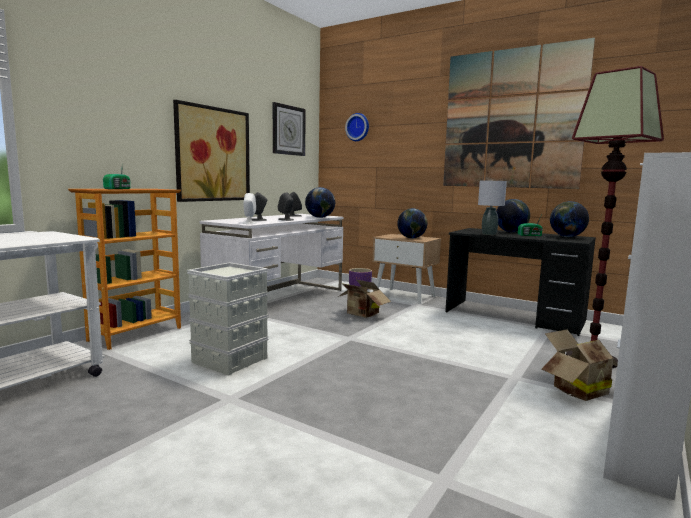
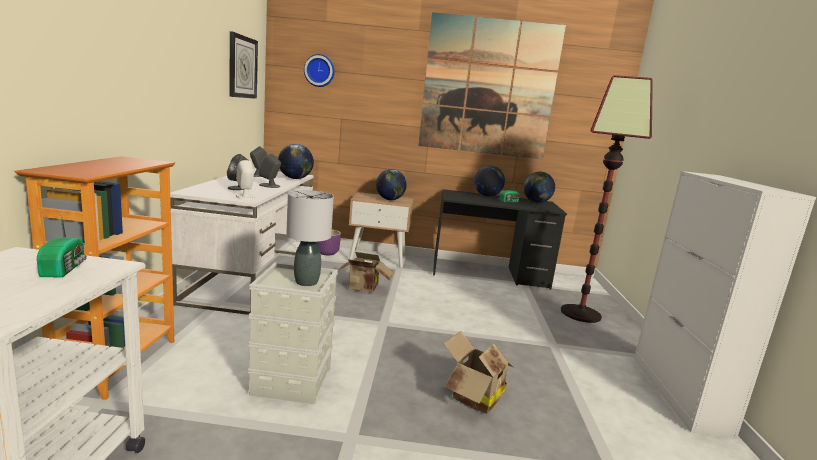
camera: 30 degrees left, 5 degrees up
radio [103,163,130,189] -> radio moved to [37,210,87,277]
picture [173,100,250,202] -> none
grey table lamp [478,180,507,235] -> grey table lamp moved to [286,190,334,286]
cardboard box [542,330,618,401] -> cardboard box moved to [444,331,513,414]

